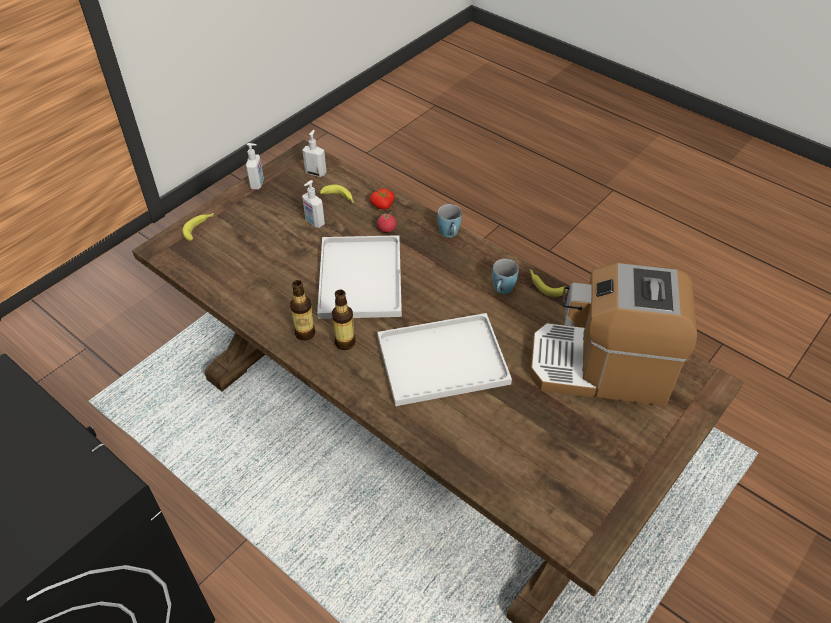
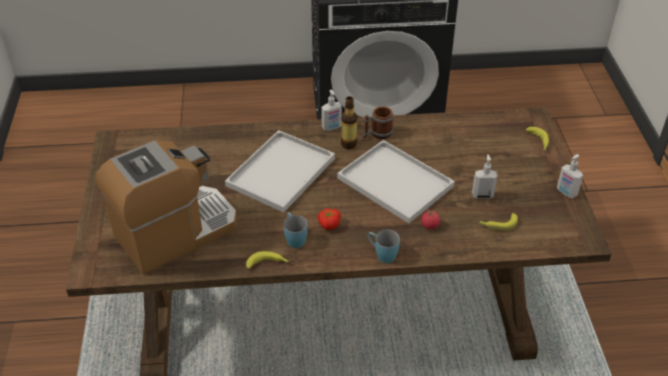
camera: 135 degrees right, 5 degrees down
bottle [290,280,315,341] -> mug [363,106,393,139]
soap dispenser [302,130,326,177] -> soap dispenser moved to [321,90,342,131]
tomato [370,188,395,209] -> tomato moved to [318,208,341,230]

